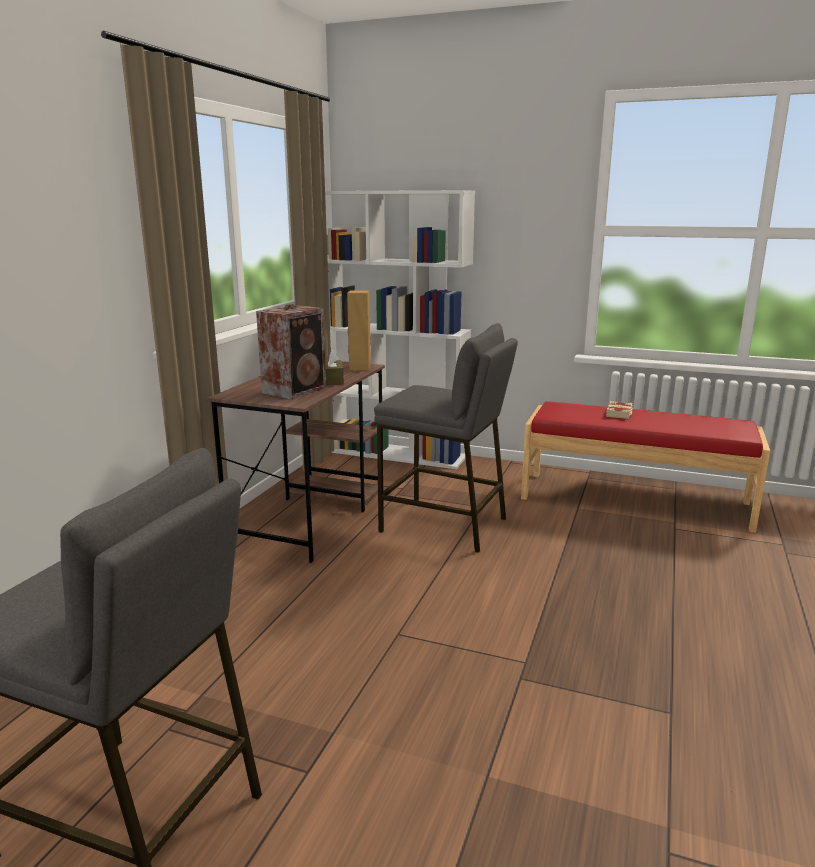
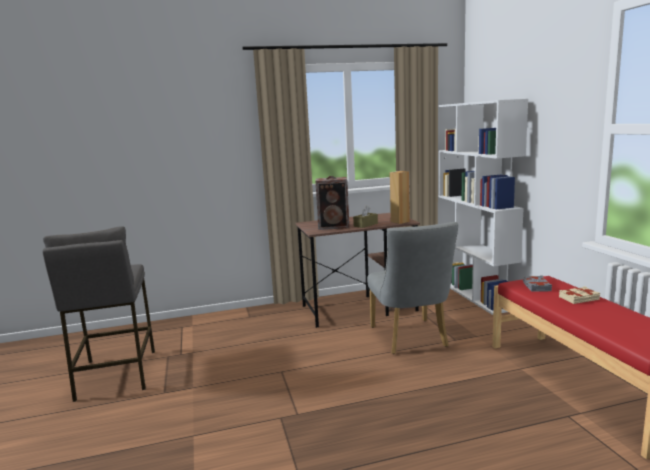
camera: 55 degrees right, 5 degrees down
grey stool [374,323,518,553] -> grey chair [367,222,458,354]
none -> grey book [523,276,552,292]

